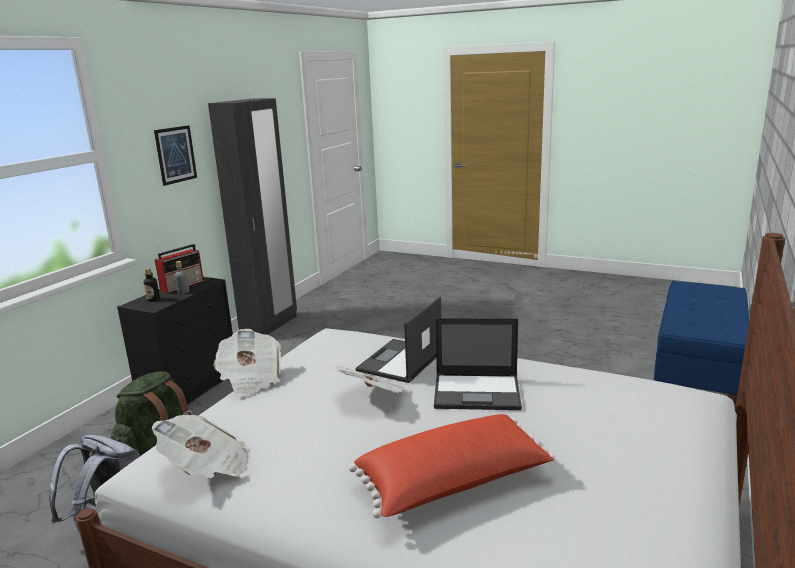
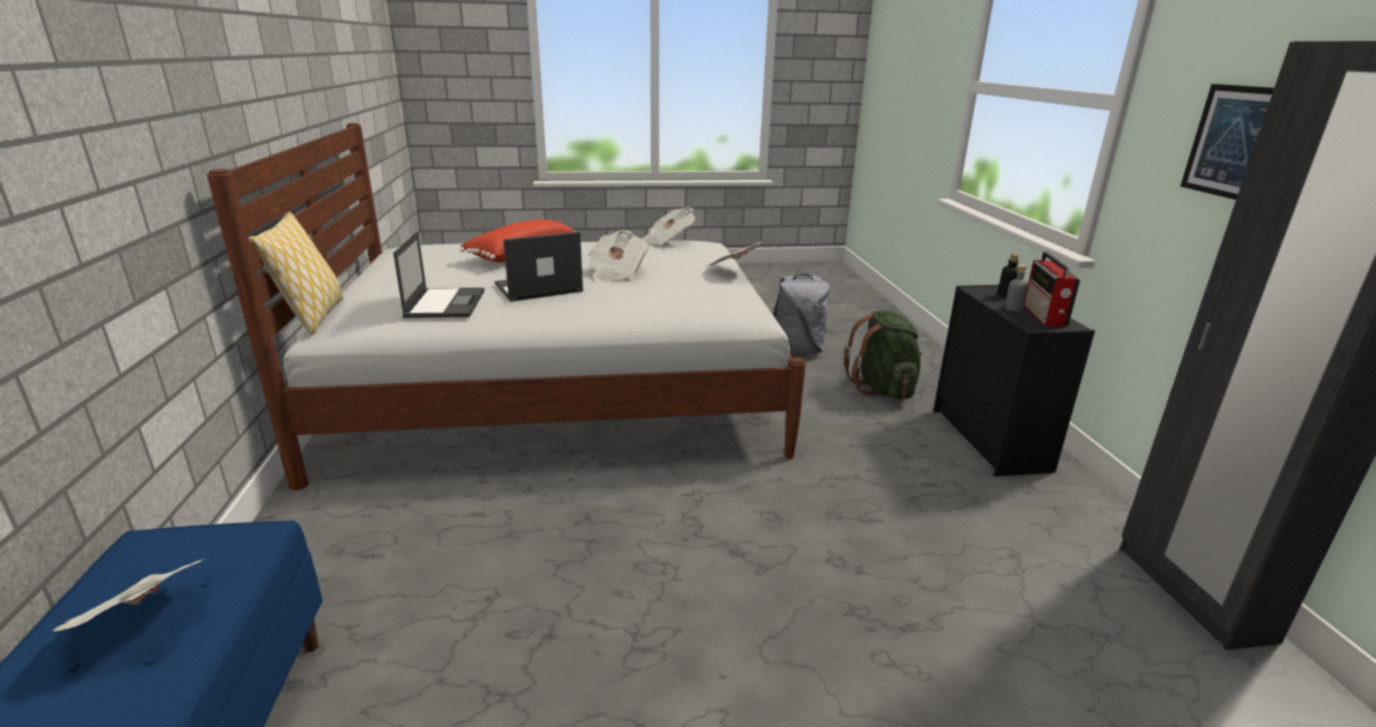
camera: 145 degrees right, 5 degrees up
laptop [356,297,441,383] -> laptop moved to [393,231,485,318]
none -> newspaper [53,558,207,631]
none -> pillow [248,212,344,334]

